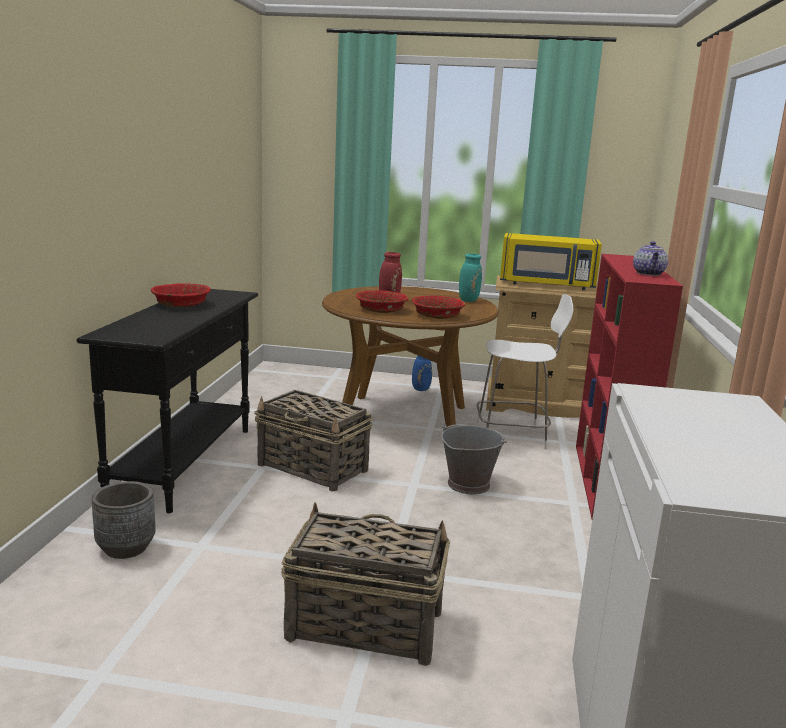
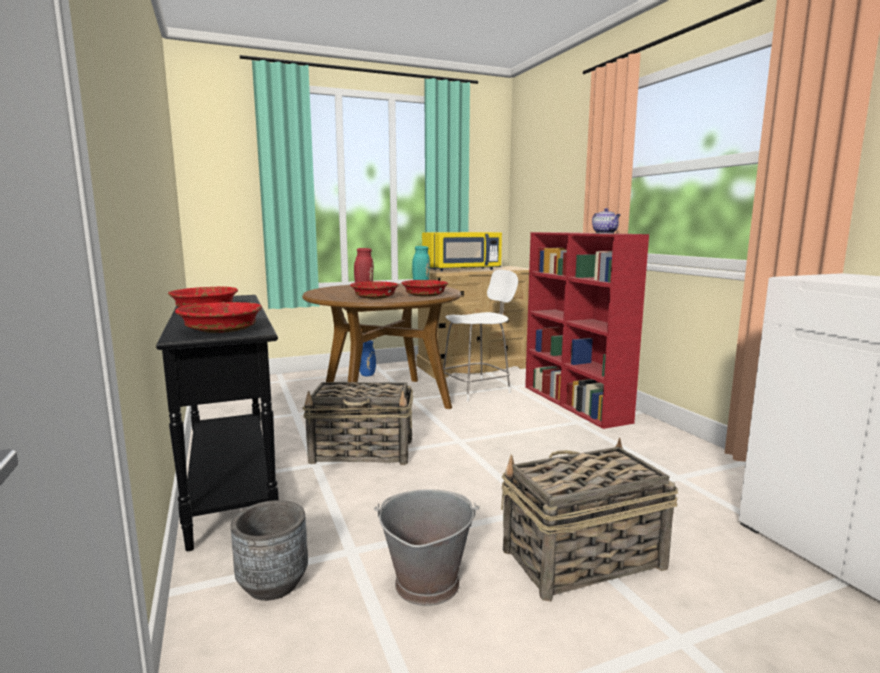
camera: 30 degrees left, 5 degrees down
grey bucket [441,424,507,494] -> grey bucket moved to [374,489,479,606]
none -> red bowl [175,302,262,333]

